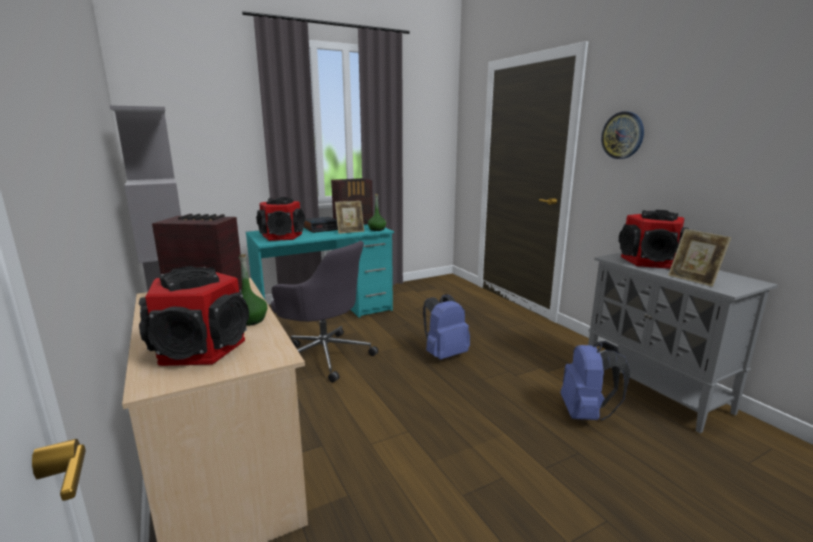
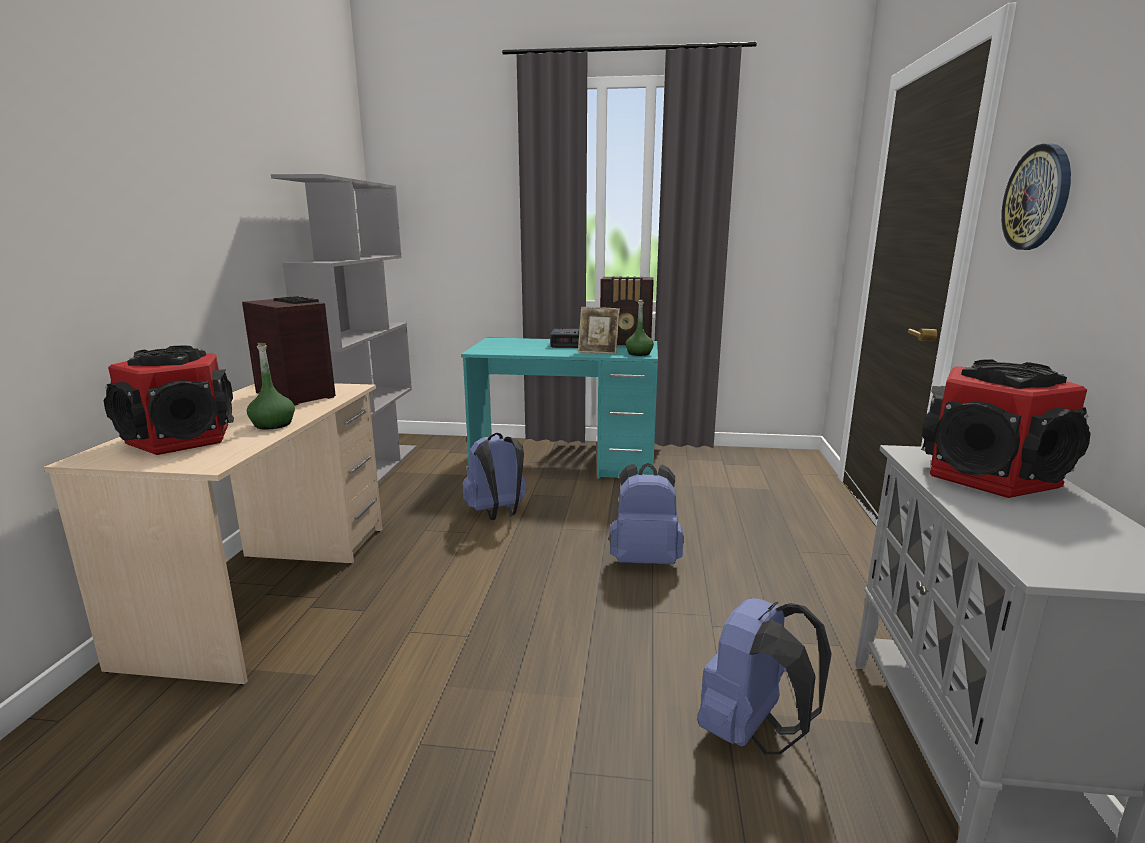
camera: 35 degrees right, 0 degrees up
speaker [256,197,305,241] -> none
grey office chair [271,241,378,383] -> blue backpack [462,433,526,520]
picture frame [668,229,731,287] -> none

